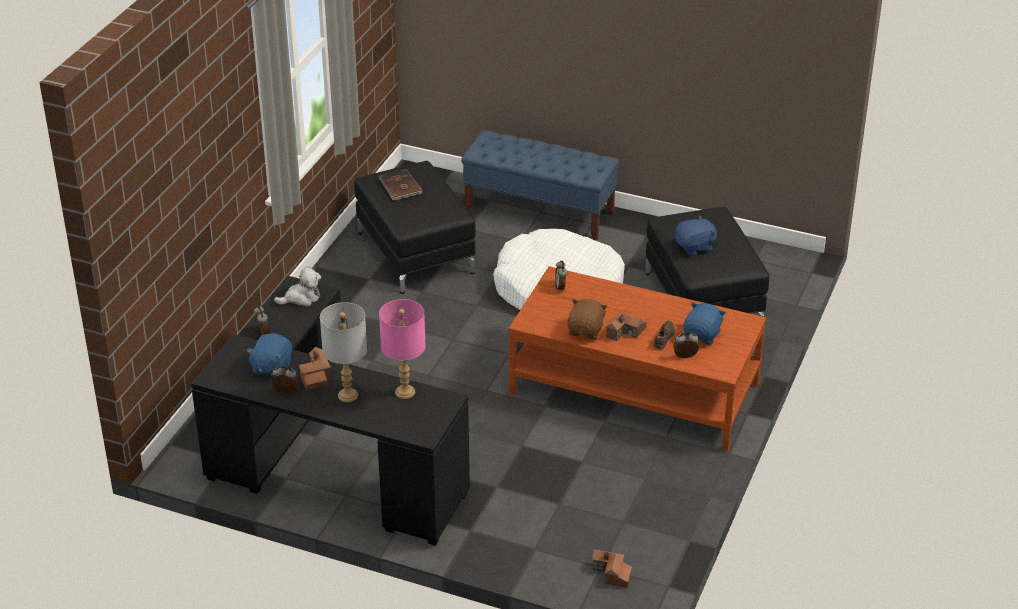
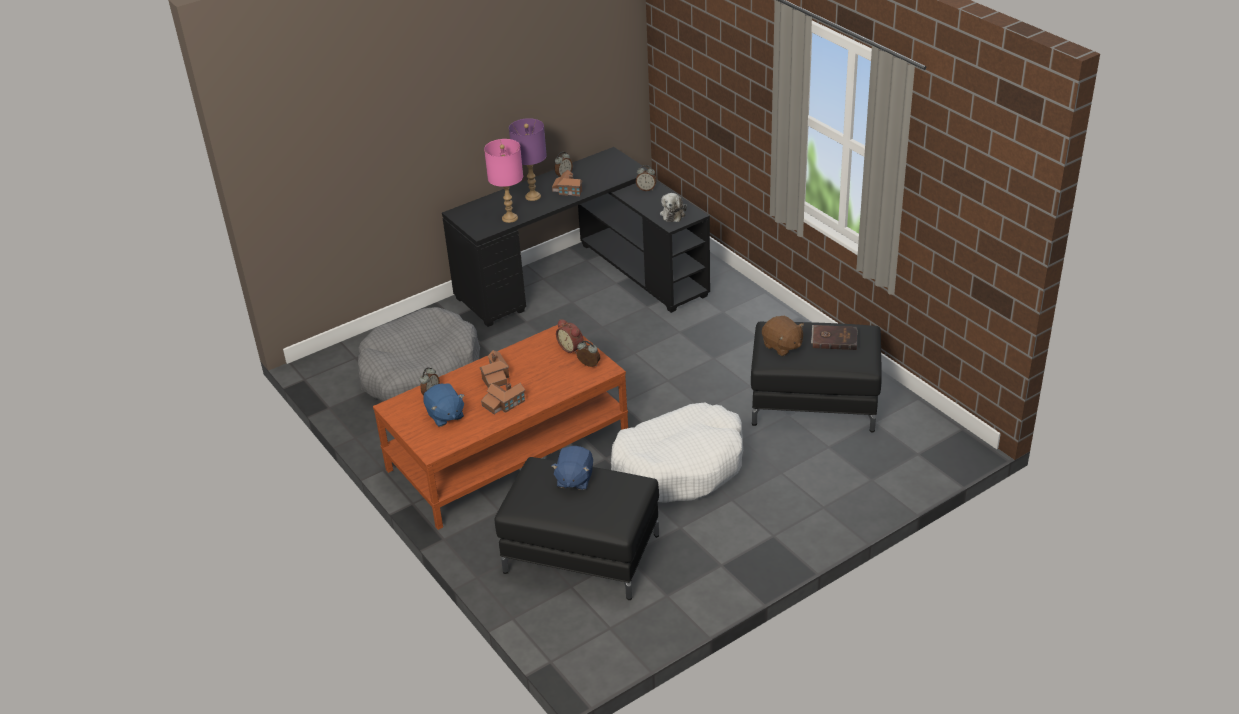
camera: 125 degrees right, 0 degrees up
blue plush toy [246,333,292,377] -> none
grey table lamp [320,302,367,402] -> purple table lamp [509,118,547,201]
blue bench [461,130,619,240] -> none
brown plush toy [567,299,608,339] -> brown plush toy moved to [762,316,804,356]
toy house [592,550,632,588] -> toy house moved to [481,383,525,415]
black shoe [654,321,674,349] -> none
none -> grey dog bed [358,307,480,402]
none -> alarm clock [556,319,584,354]

